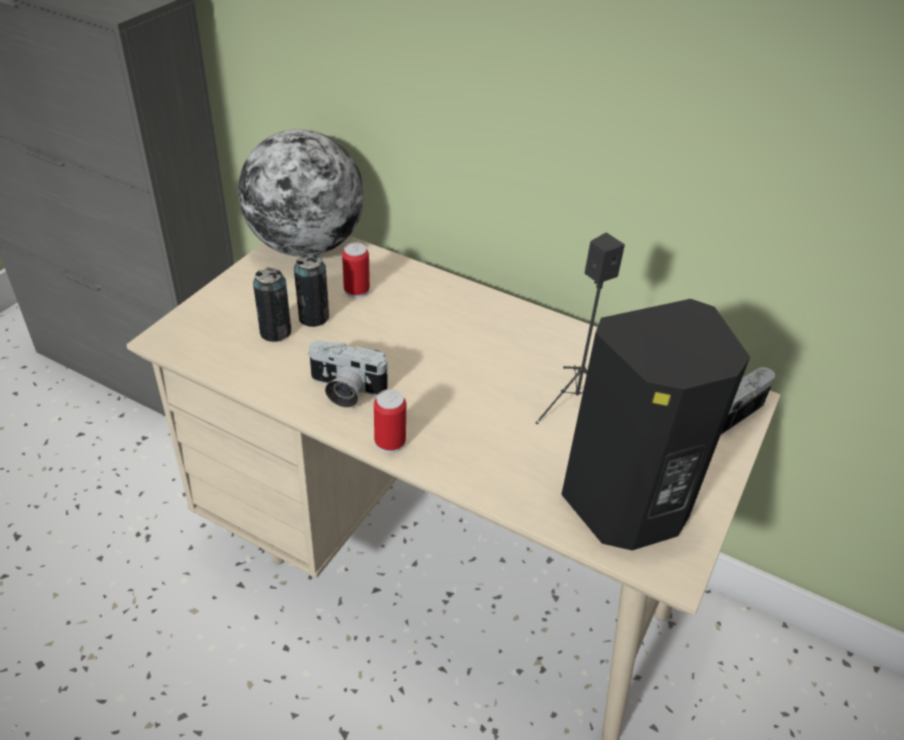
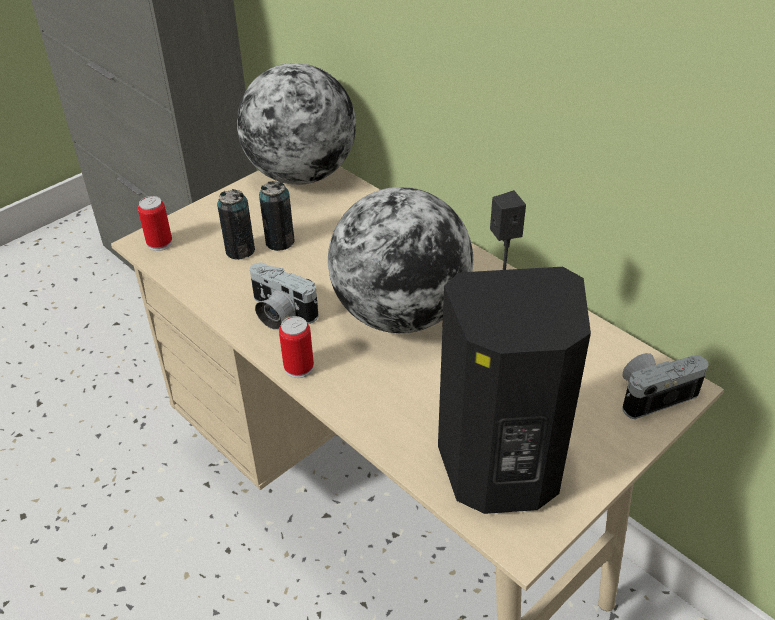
camera: 20 degrees right, 0 degrees up
can [342,242,370,298] -> can moved to [138,196,172,251]
none -> globe [328,187,473,333]

